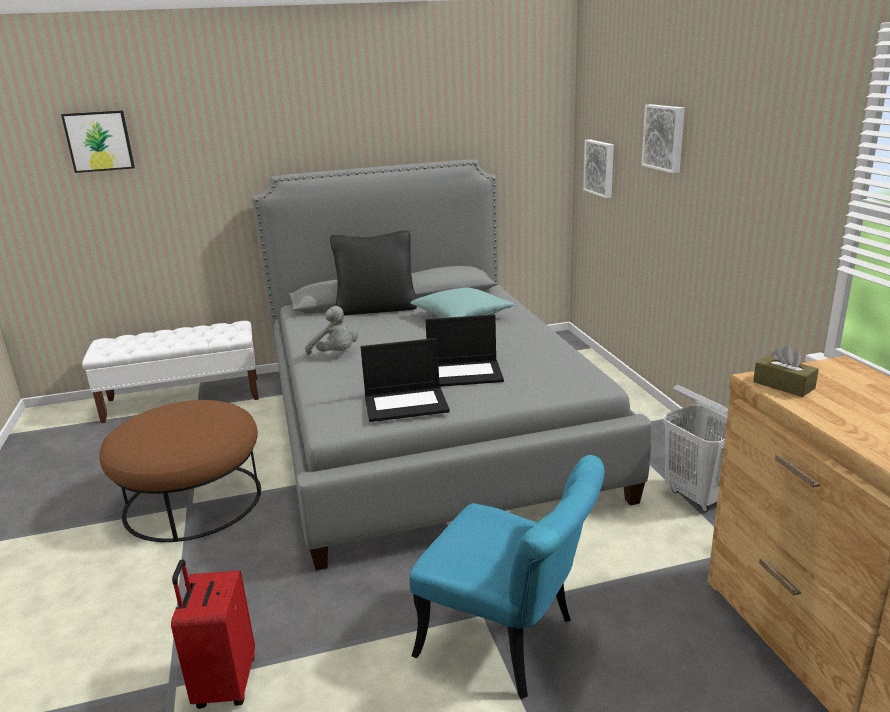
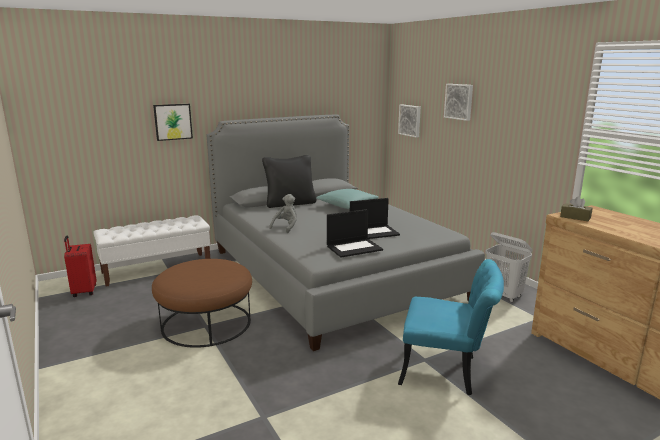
camera: 15 degrees left, 5 degrees down
picture [61,110,135,173] -> picture moved to [153,104,193,141]
red suitcase [171,559,255,709] -> red suitcase moved to [64,236,96,297]
grey plush toy [305,306,358,355] -> grey plush toy turned 90 degrees counterclockwise [269,194,297,233]

